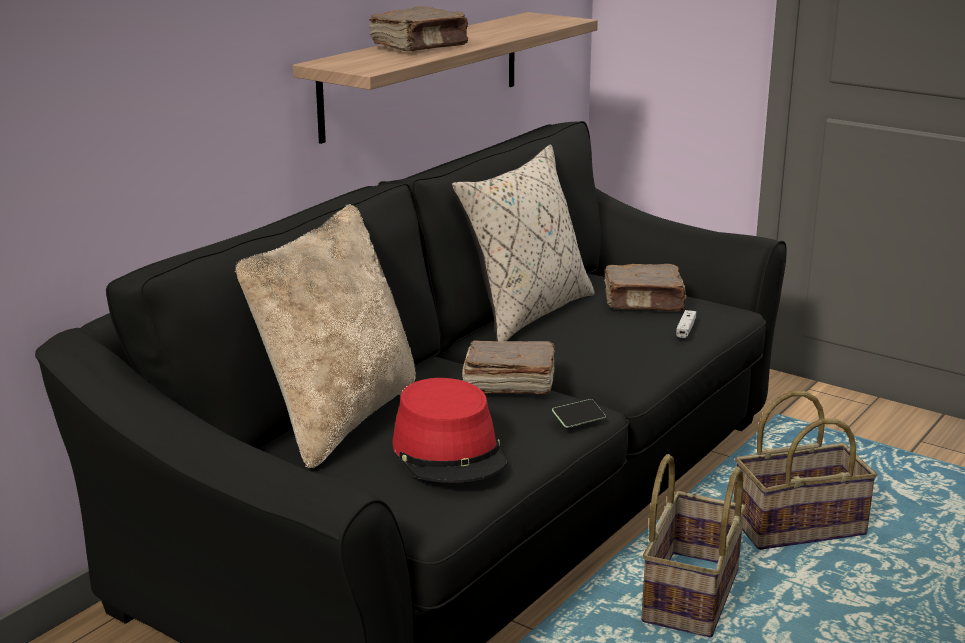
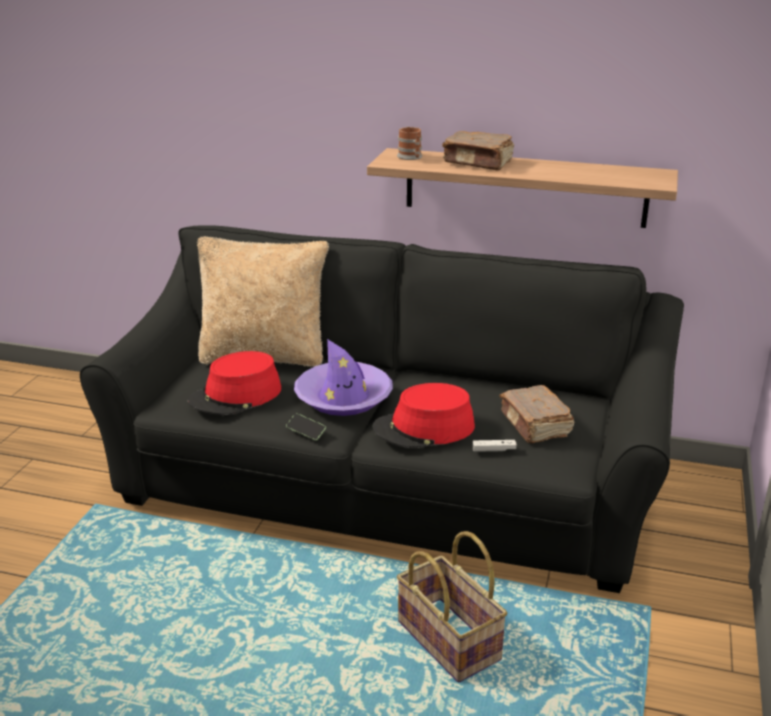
camera: 70 degrees right, 5 degrees up
beige pillow [451,144,595,341] -> none
brown book [462,340,555,394] -> purple hat [294,339,393,416]
basket [641,454,746,637] -> none
none -> red hat [372,383,475,448]
none -> mug [397,127,422,160]

